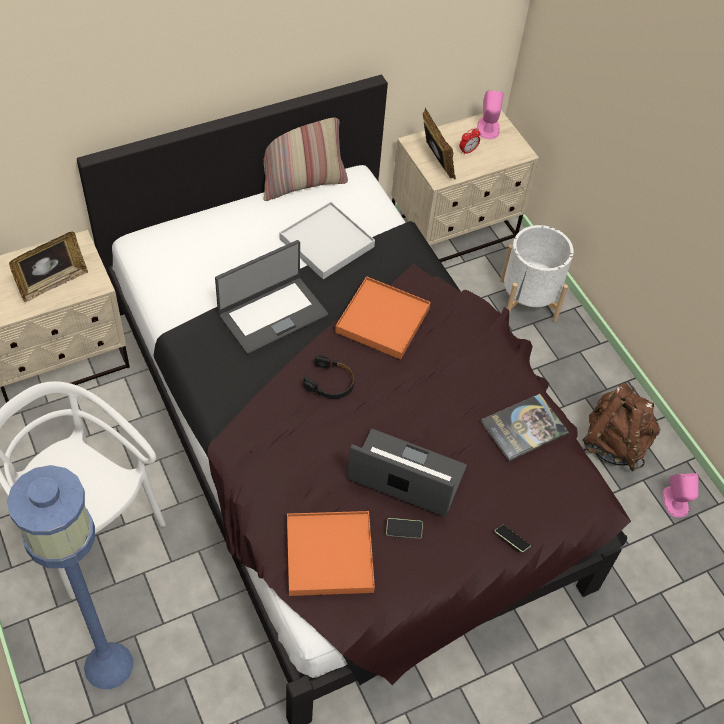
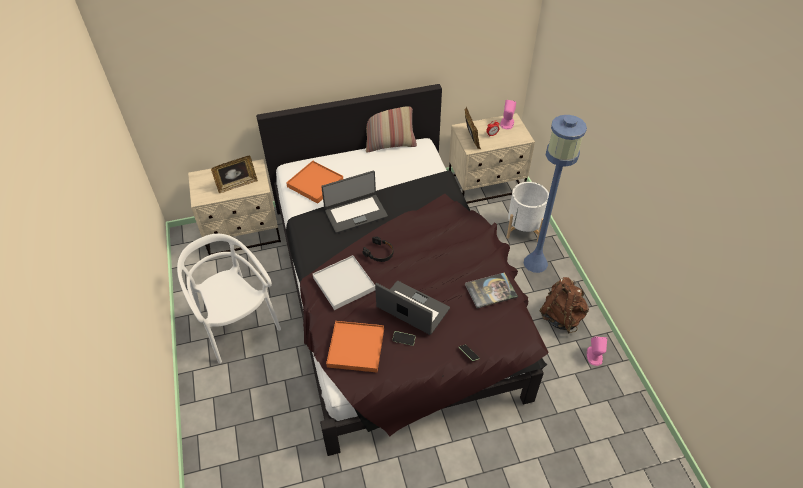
camera: 15 degrees right, 5 degrees down
blue floor lamp [7,465,133,689] -> blue floor lamp moved to [524,115,587,273]
white tray [279,202,375,279] -> white tray moved to [313,255,375,310]
orange tray [335,276,431,360] -> orange tray moved to [286,161,343,204]

